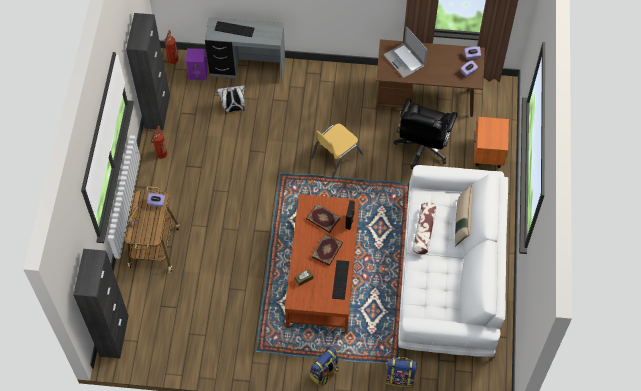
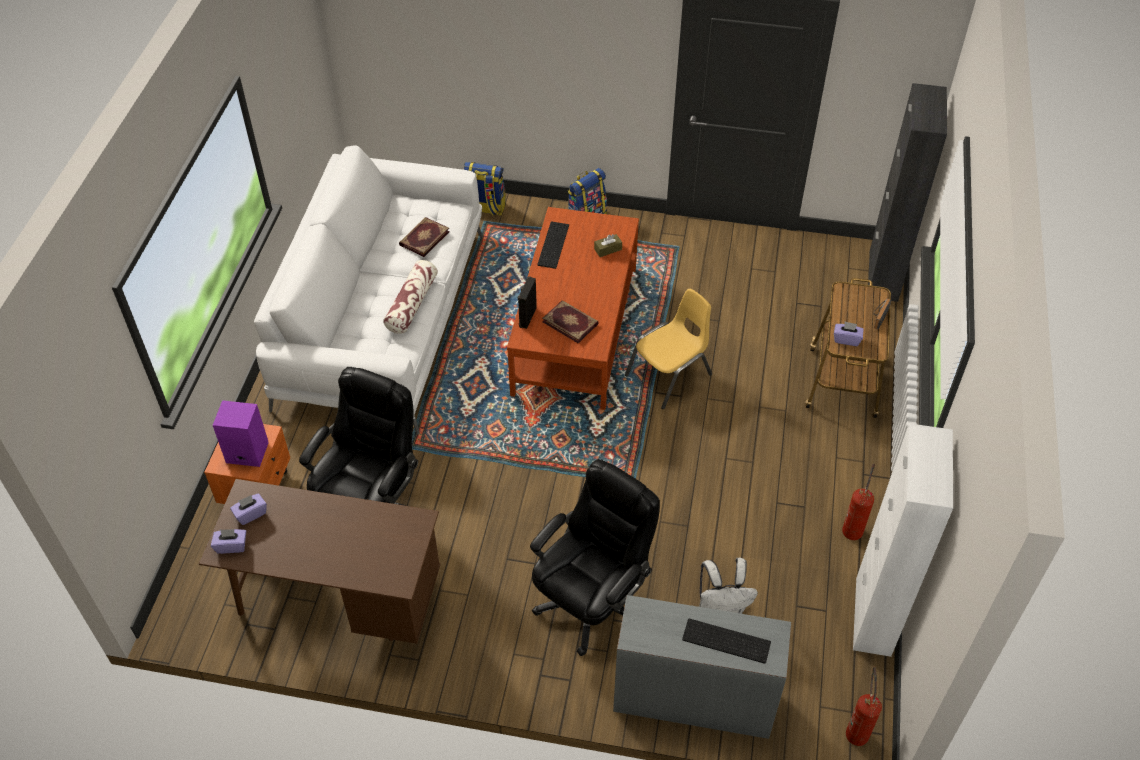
camera: 175 degrees left, 10 degrees down
black cabinet [126,13,170,130] -> white cabinet [853,423,953,657]
purple speaker [186,48,208,81] -> purple speaker moved to [213,400,269,467]
yellow chair [311,123,363,177] -> yellow chair moved to [625,289,712,409]
book [312,234,343,266] -> book moved to [399,217,450,257]
laptop [384,27,427,78] -> none
beige pillow [455,185,473,246] -> none
none -> black office chair [530,459,660,656]

